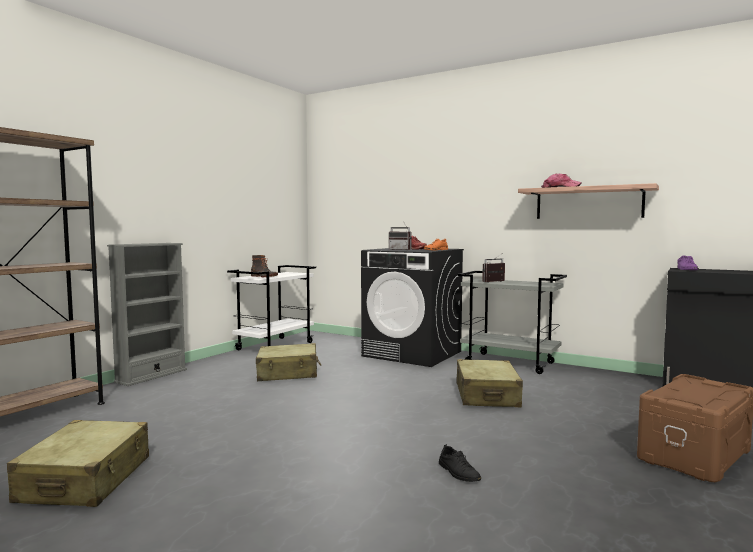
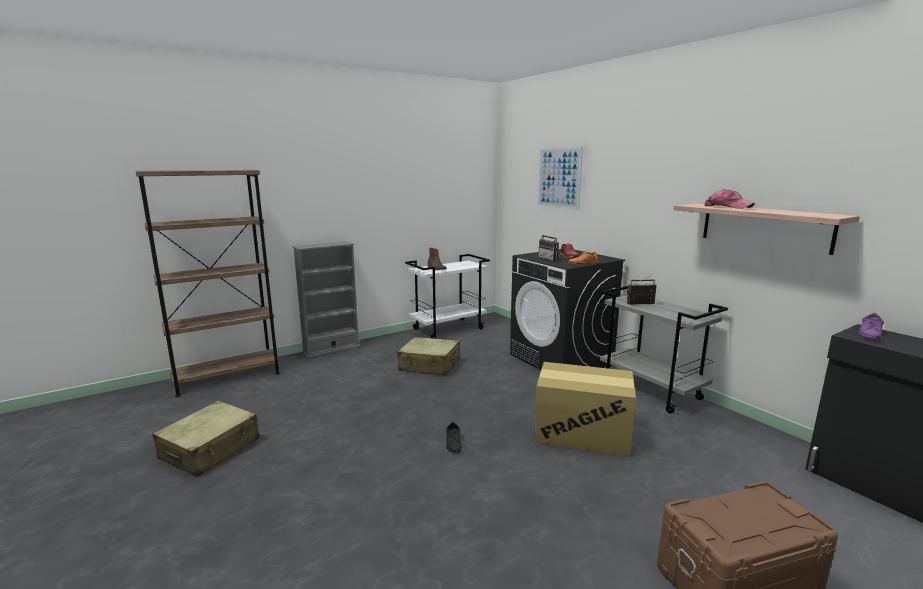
camera: 25 degrees right, 10 degrees up
black shoe [439,444,481,482] -> black shoe moved to [446,422,462,453]
beige suitcase [456,359,523,407] -> cardboard box [534,362,636,456]
none -> picture [538,147,583,210]

